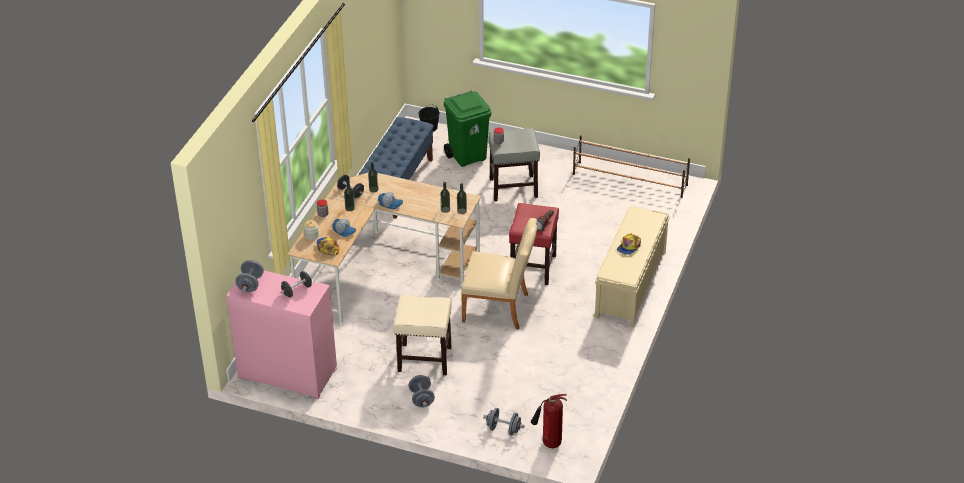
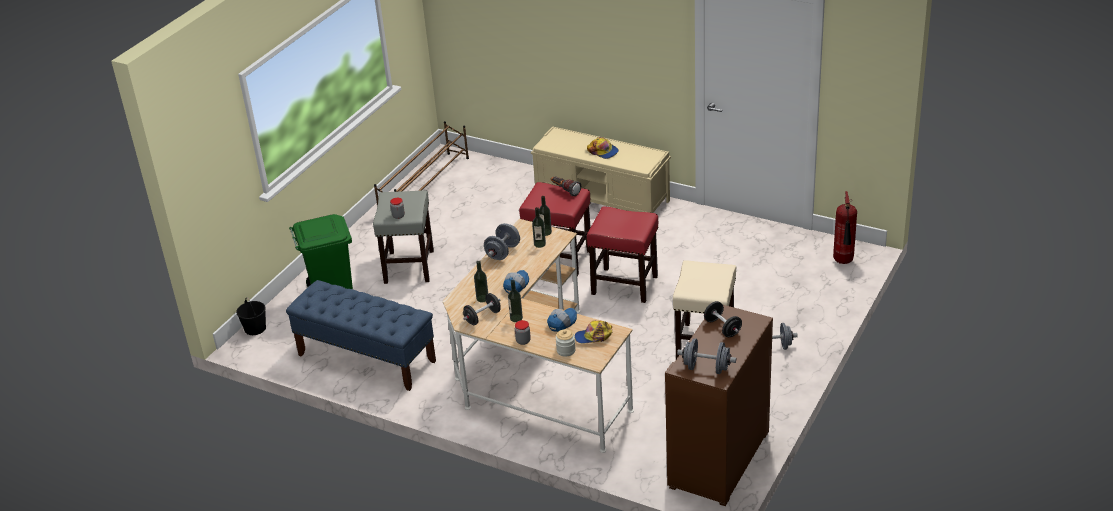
camera: 80 degrees left, 5 degrees down
pink cabinet [226,270,337,399] -> brown cabinet [665,305,773,506]
beige chair [461,218,537,330] -> red stool [587,206,658,303]
grey dumbbell [483,408,525,435] -> grey dumbbell moved to [484,223,520,260]

